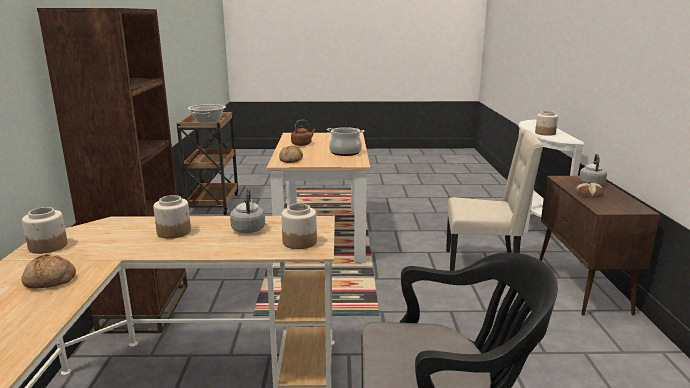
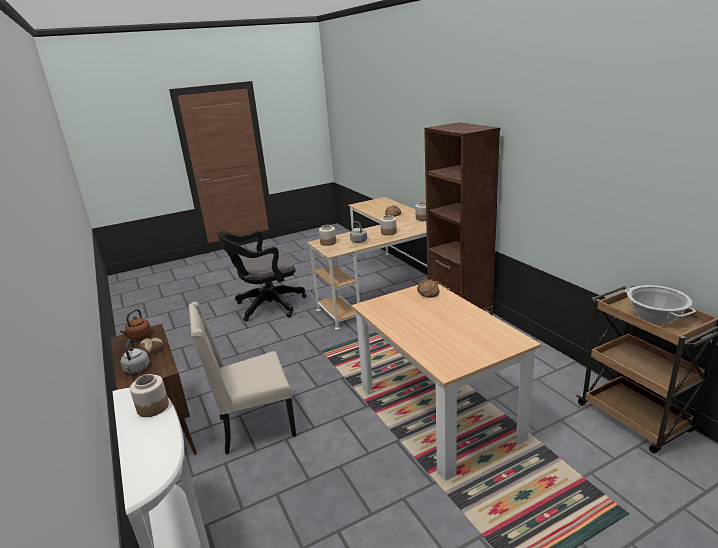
camera: 155 degrees right, 5 degrees up
brown kettle [291,120,316,146] -> brown kettle moved to [120,309,151,340]
cooking pot [327,127,364,156] -> none

